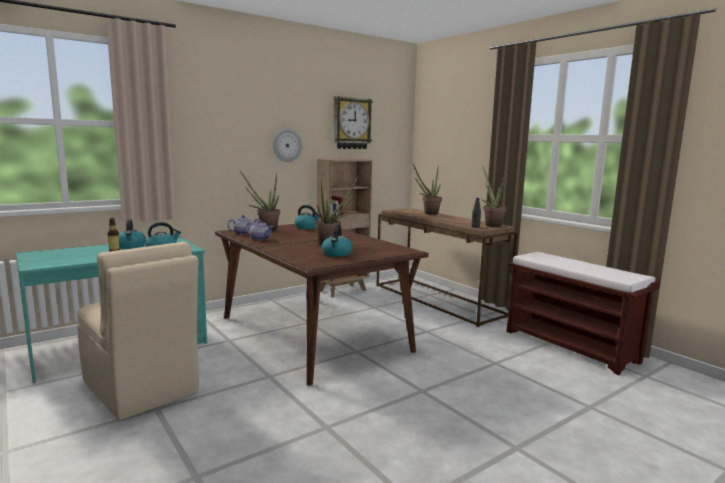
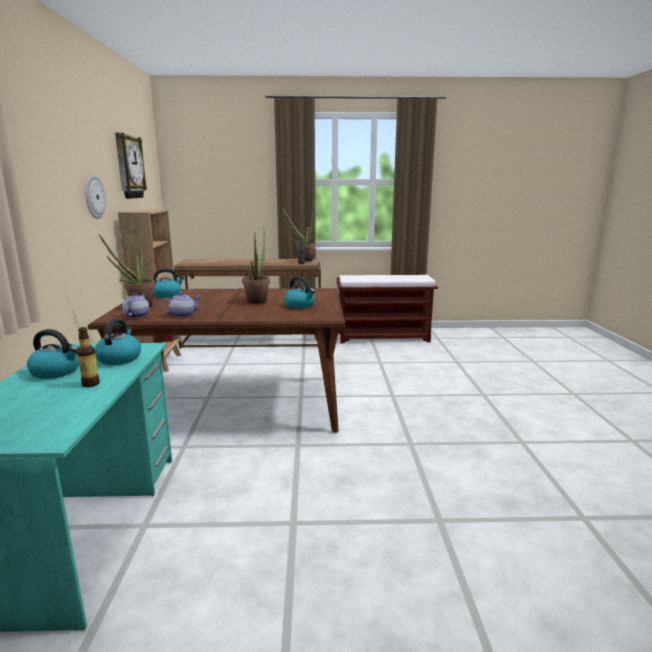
camera: 55 degrees left, 5 degrees up
beige chair [77,241,199,420] -> none
potted plant [413,164,442,215] -> none

